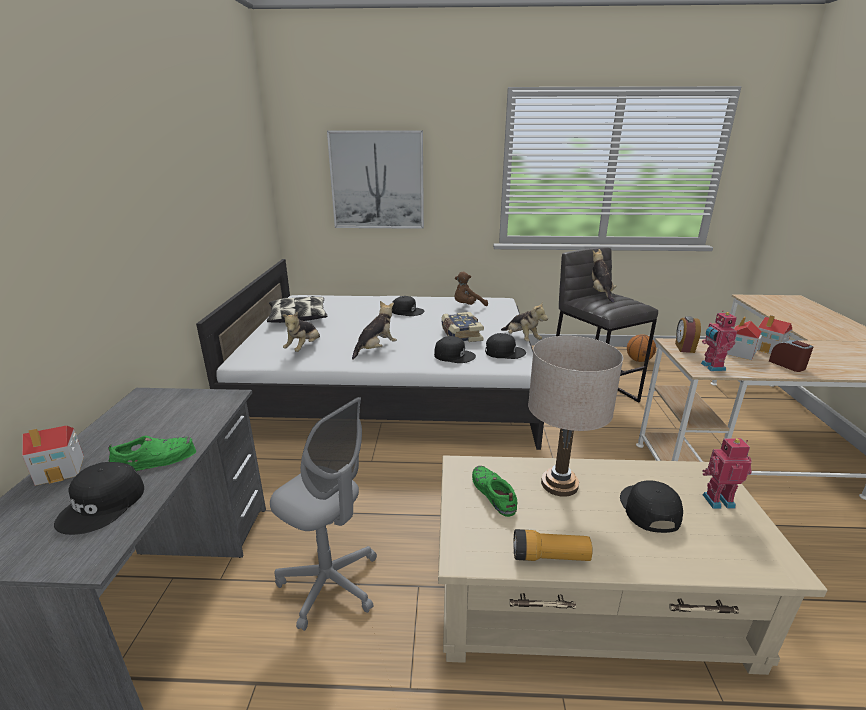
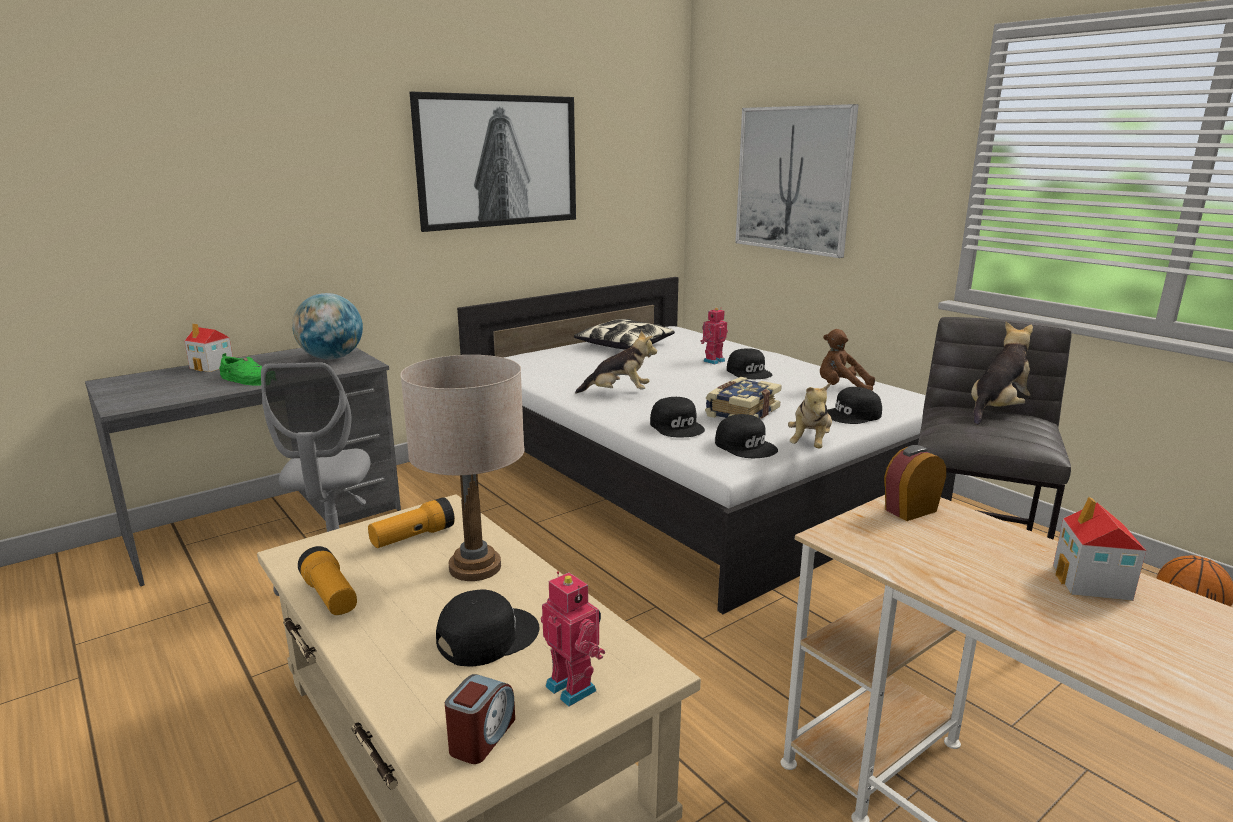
camera: 50 degrees right, 5 degrees down
black cap [54,462,144,535] -> black cap moved to [827,387,882,424]
plush toy [283,312,320,352] -> none
green shoe [472,466,518,517] -> flashlight [368,497,455,548]
toy robot [701,311,737,371] -> toy robot moved to [700,308,728,364]
toy house [727,316,762,360] -> none
alarm clock [769,340,813,372] -> alarm clock moved to [445,674,515,764]
none -> globe [292,293,363,360]
none -> picture [410,92,576,232]

